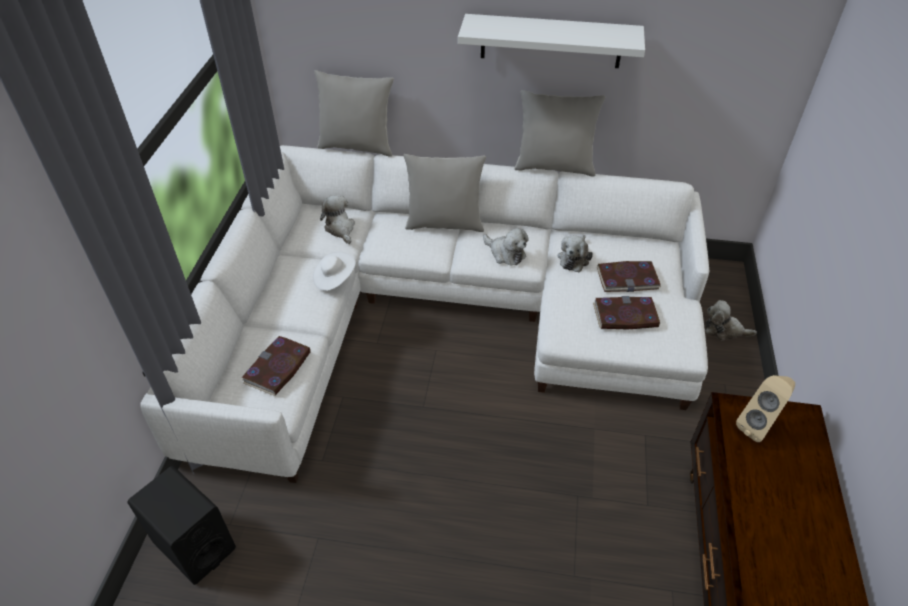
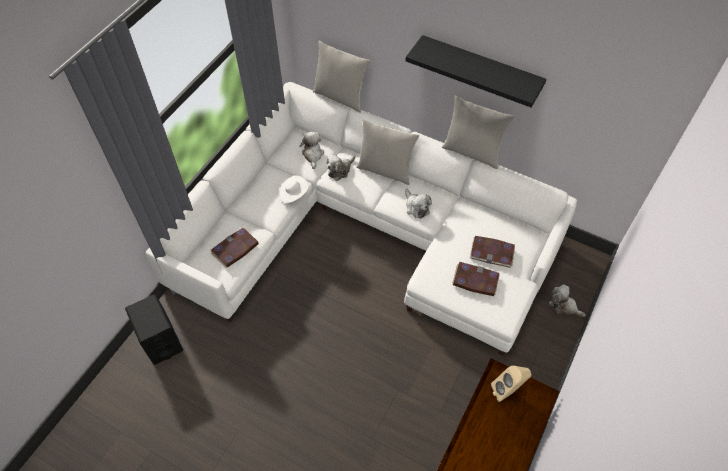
camera: 20 degrees right, 10 degrees up
white shelf [458,14,645,68] -> black shelf [406,35,547,108]
plush toy [557,235,593,272] -> plush toy moved to [326,155,356,181]

